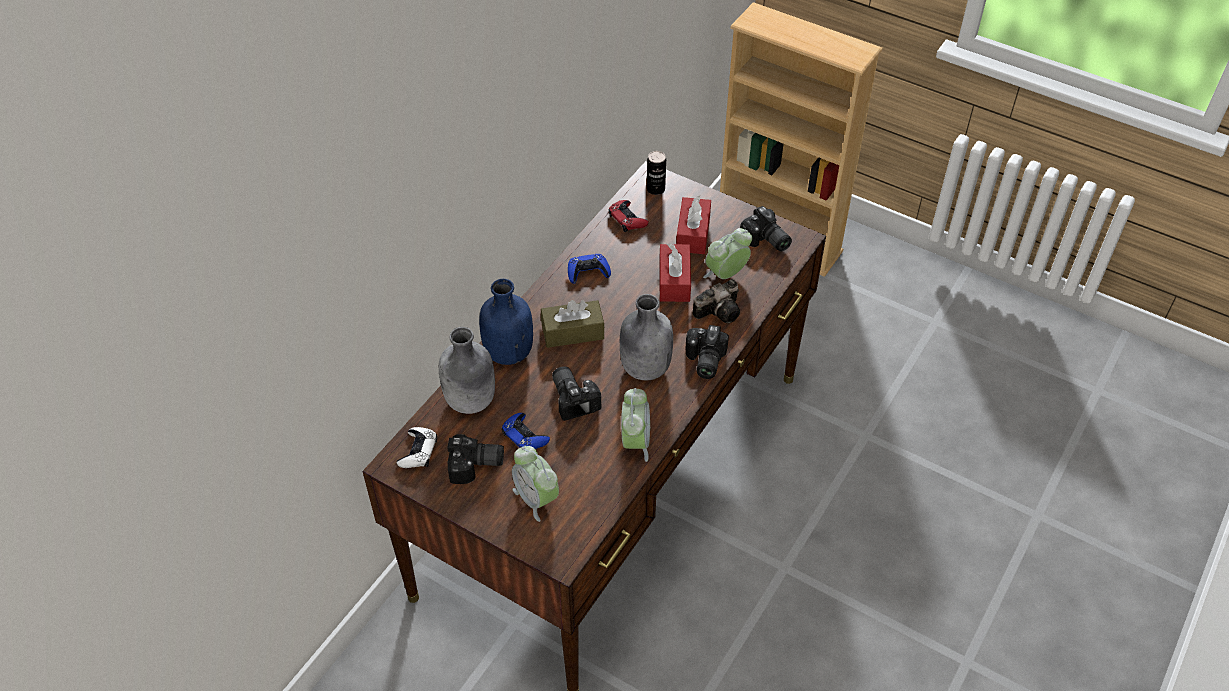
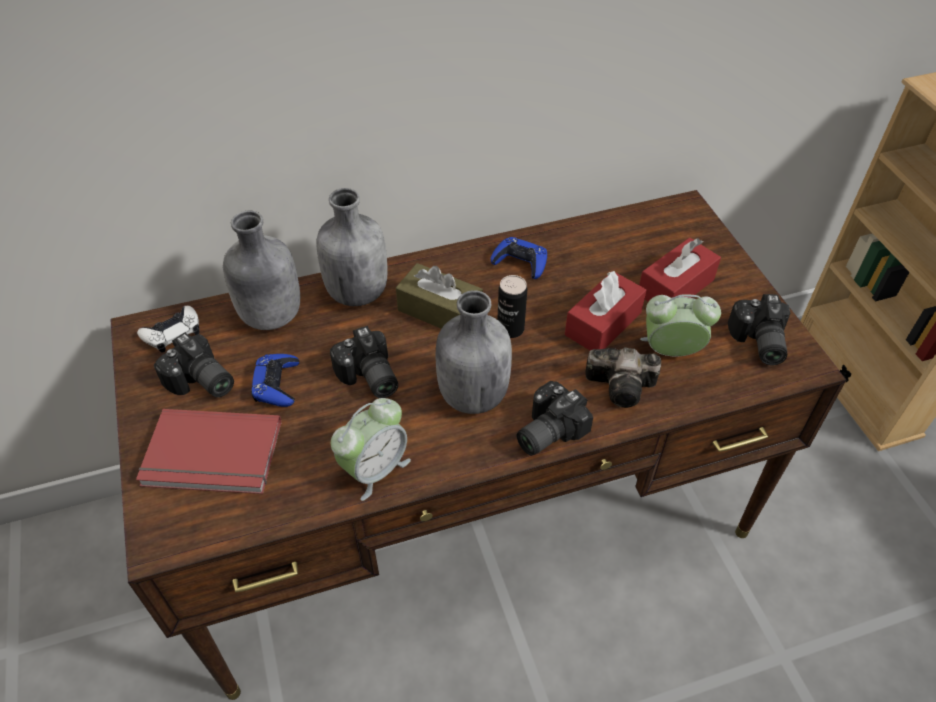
camera: 40 degrees right, 0 degrees up
blue bottle [479,279,533,365] -> grey bottle [317,188,388,306]
alarm clock [512,446,559,522] -> red book [136,409,281,494]
camera [552,366,601,421] -> camera turned 135 degrees clockwise [330,326,398,398]
red game controller [609,200,649,232] -> none
can [647,151,666,195] -> can moved to [497,275,527,338]

